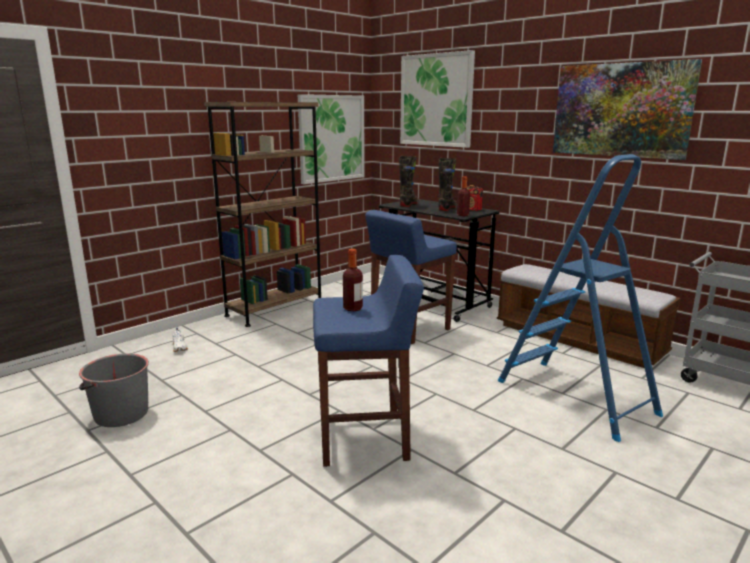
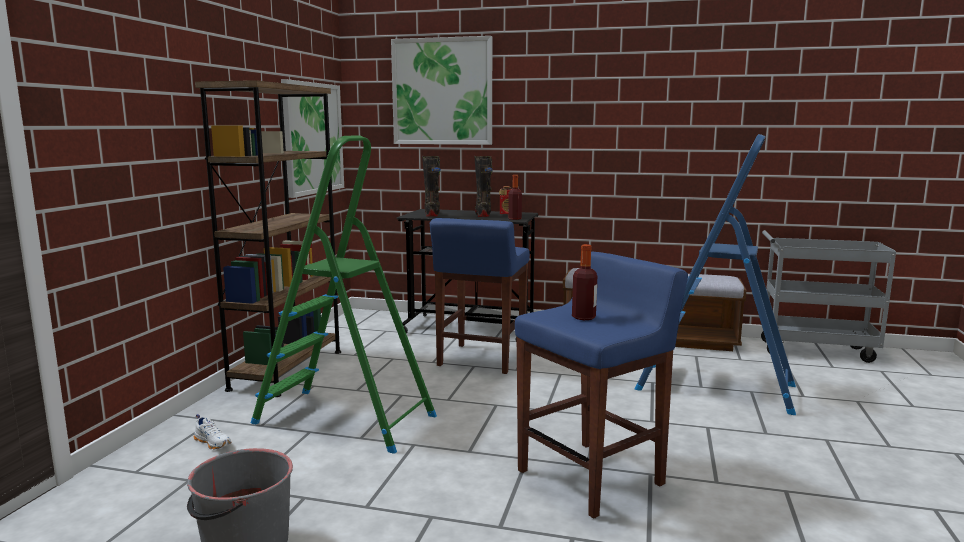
camera: 30 degrees left, 5 degrees down
picture [553,59,702,160] -> none
none -> green step ladder [251,135,437,453]

